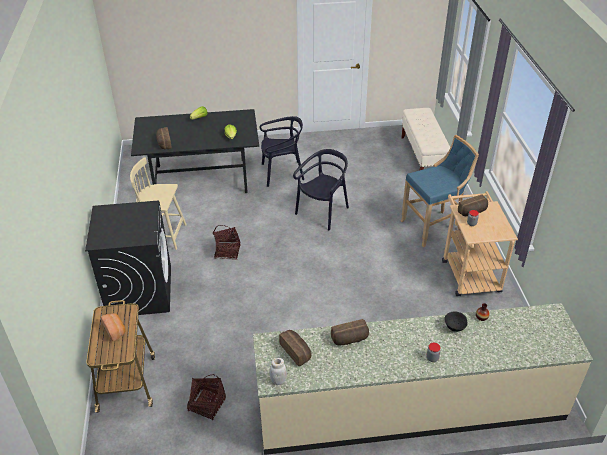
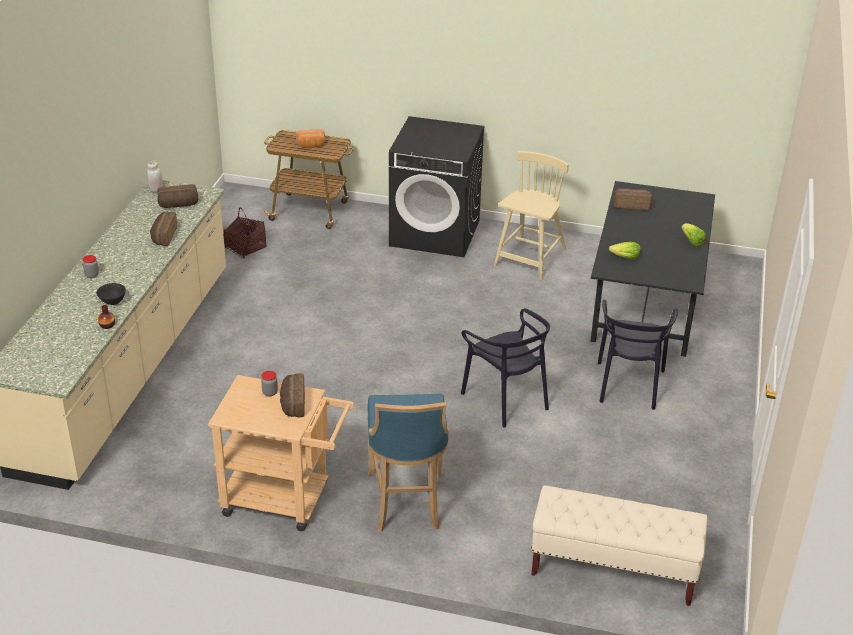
camera: 110 degrees right, 5 degrees down
basket [213,225,241,259] -> none

